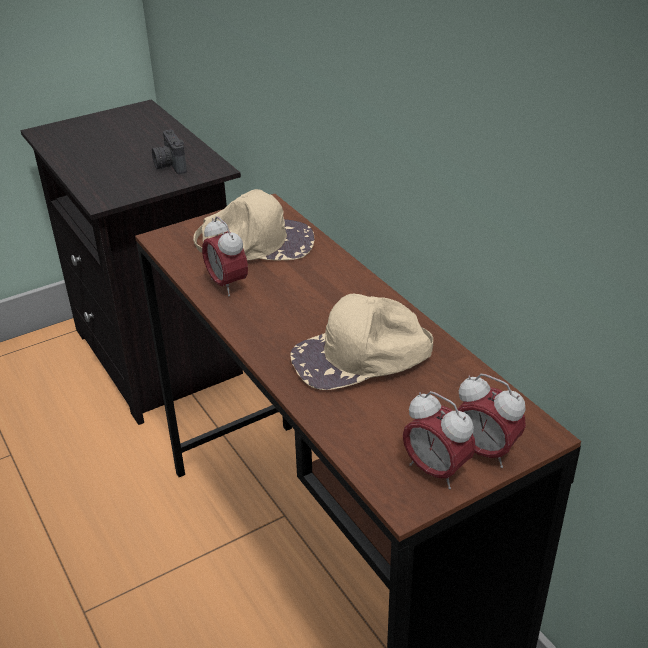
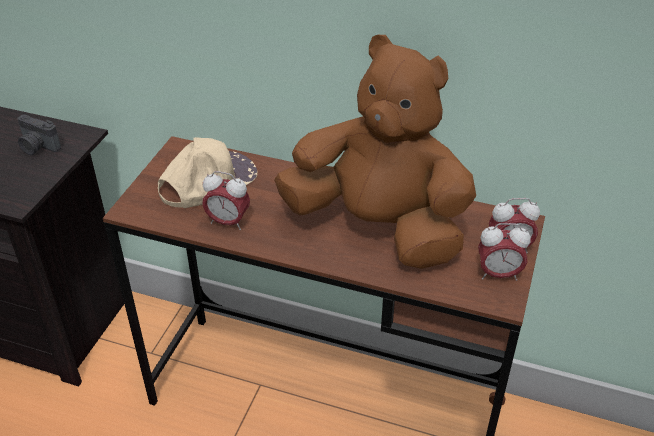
camera: 40 degrees left, 5 degrees up
beige cap [290,294,433,390] -> brown plush toy [274,35,476,269]

